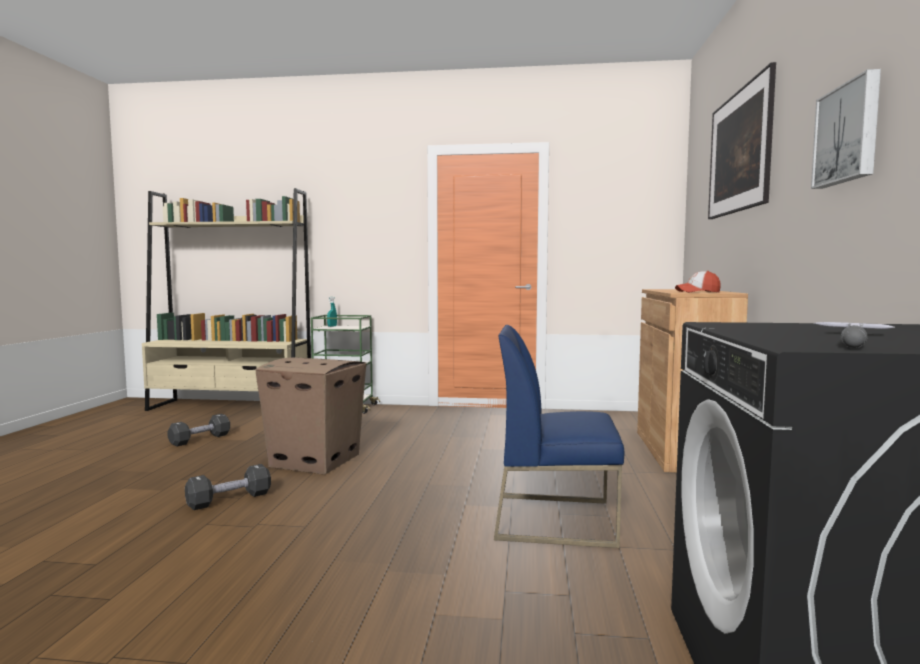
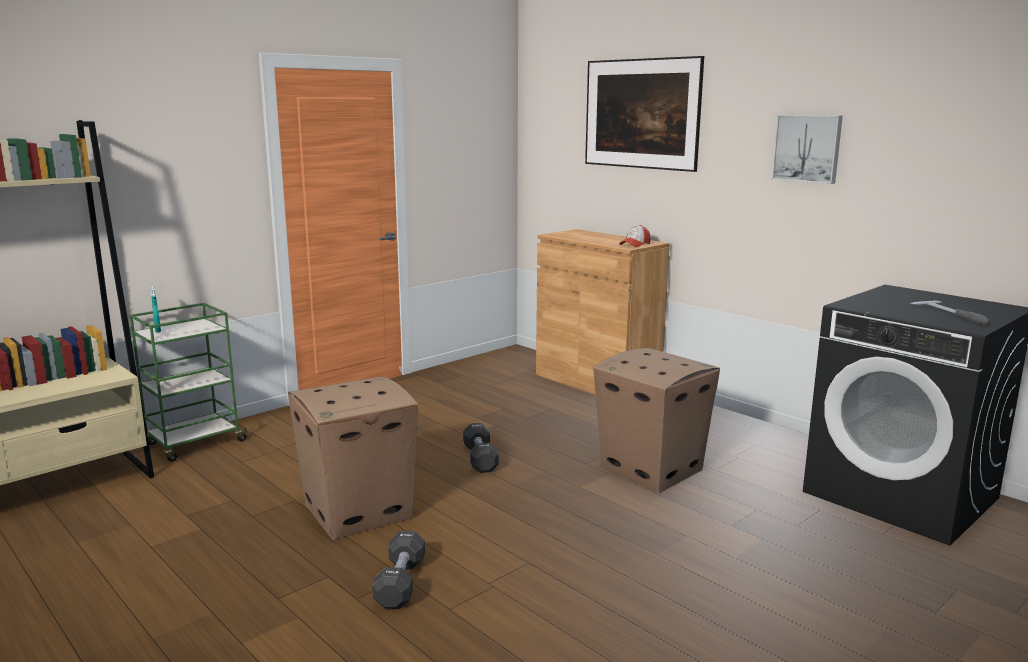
camera: 50 degrees left, 10 degrees up
black dumbbell [167,414,230,446] -> black dumbbell moved to [463,423,499,473]
blue chair [494,325,624,548] -> cardboard box [593,348,720,494]

